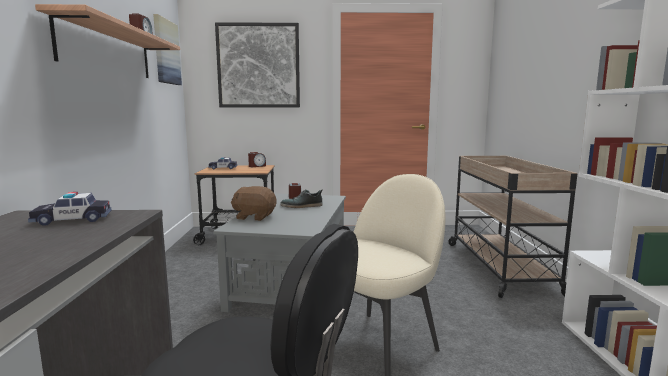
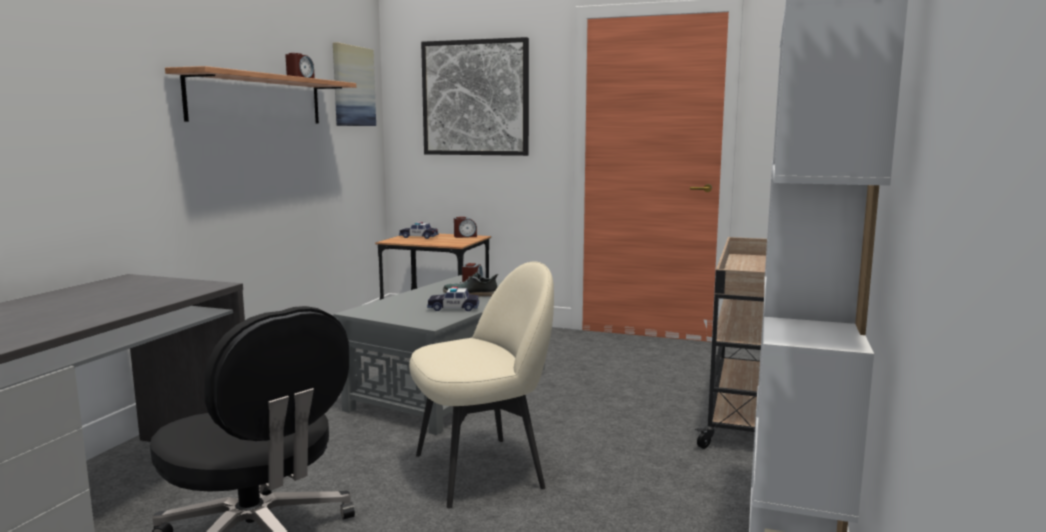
camera: 20 degrees right, 0 degrees up
toy car [28,192,112,226] -> toy car moved to [427,287,479,311]
brown plush toy [231,186,276,221] -> none

